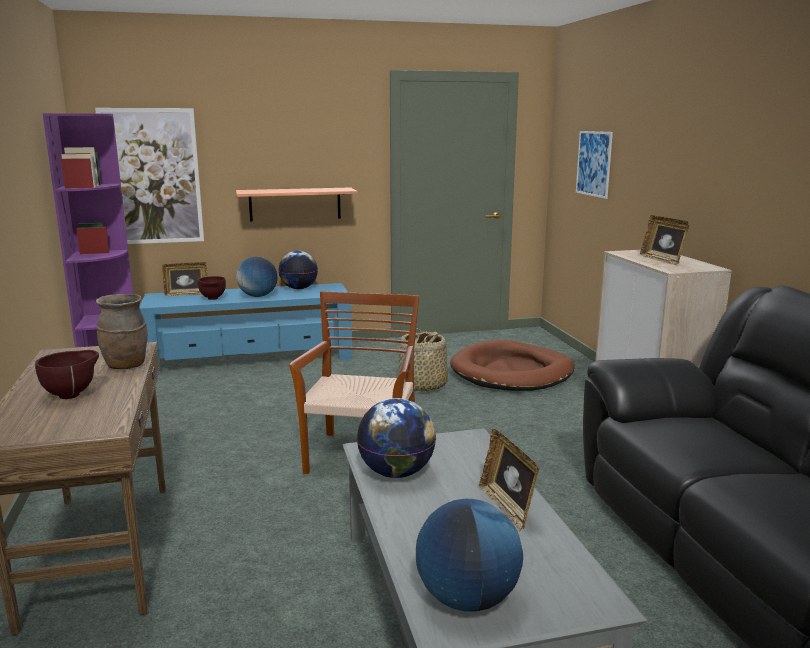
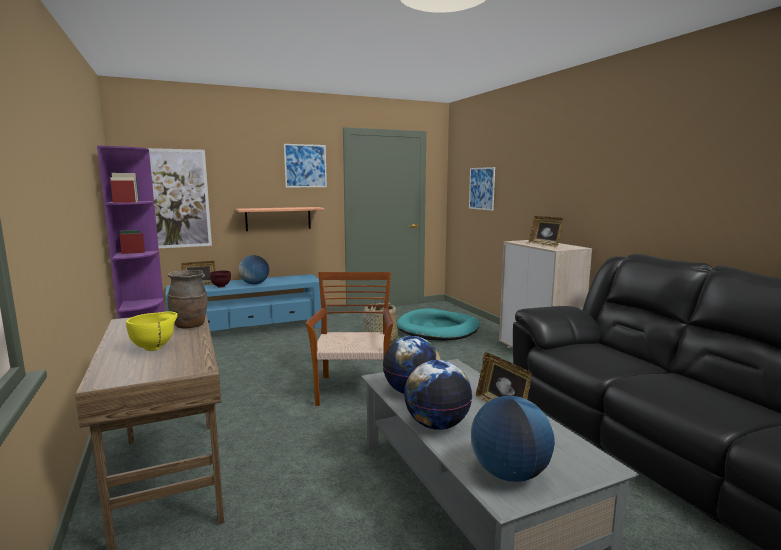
camera: 10 degrees left, 5 degrees down
brown bowl [35,350,99,399] -> yellow bowl [126,311,178,351]
globe [279,250,318,289] -> globe moved to [404,360,472,430]
brown dog bed [450,340,575,391] -> turquoise dog bed [397,308,479,341]
none -> picture [284,144,327,187]

